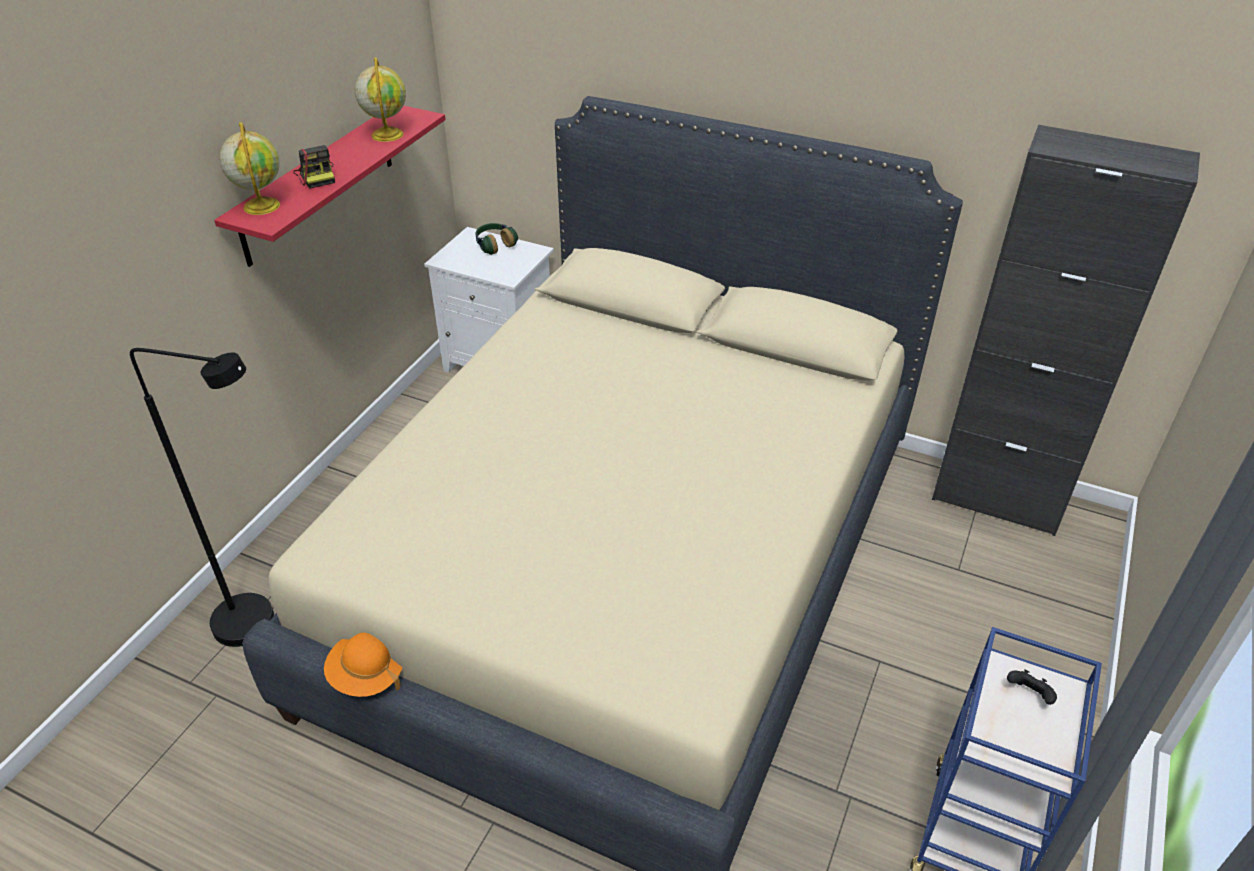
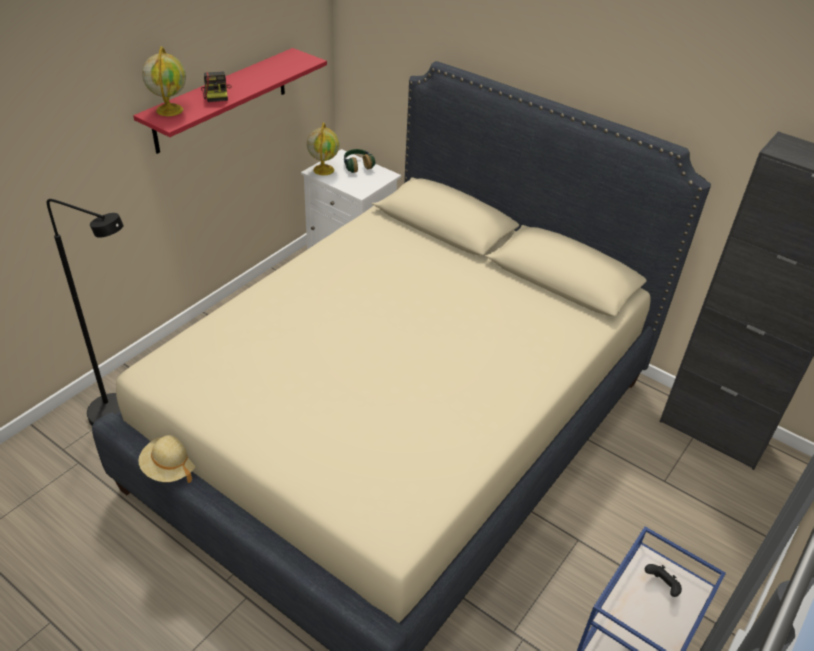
camera: 10 degrees right, 0 degrees up
orange hat [324,633,403,697] -> beige hat [138,435,196,483]
globe [355,57,406,142] -> globe moved to [307,122,340,175]

